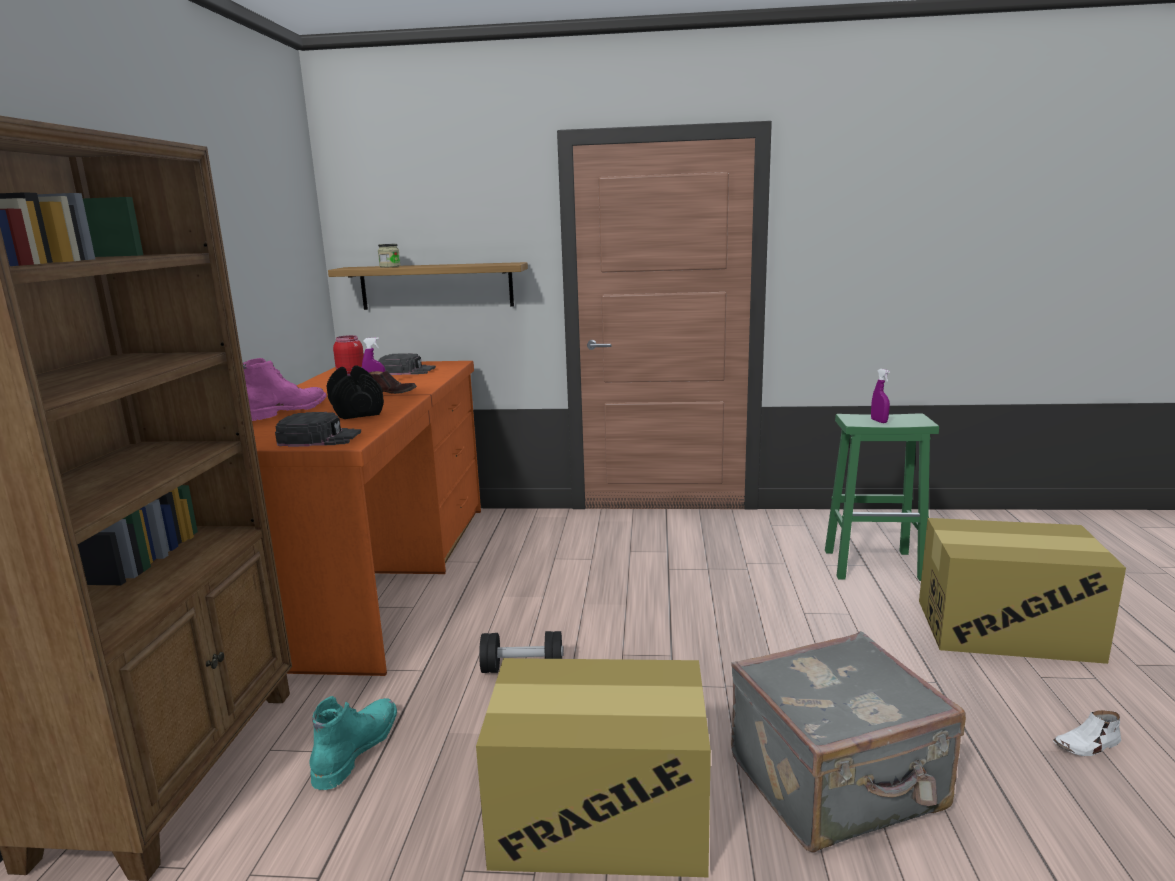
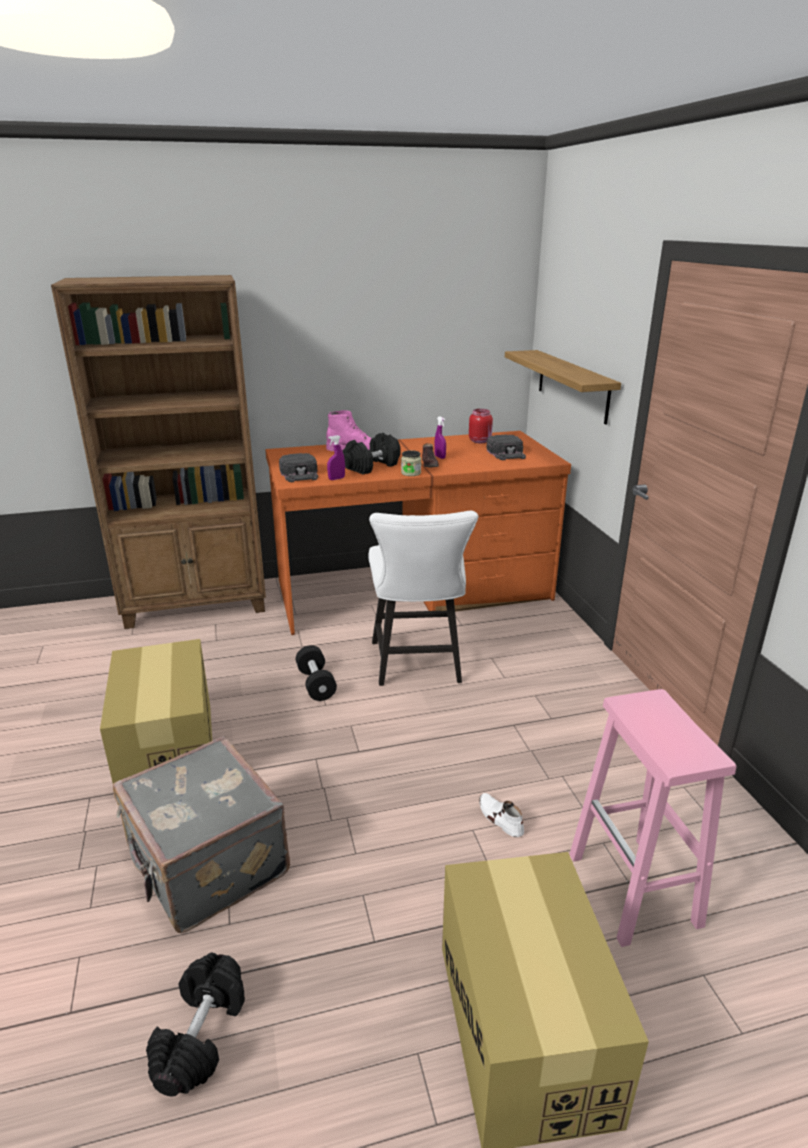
camera: 70 degrees right, 10 degrees up
turquoise boot [310,696,397,790] -> none
jar [378,244,401,268] -> jar moved to [401,450,421,476]
green stool [825,413,939,581] -> pink stool [569,689,736,947]
purple spray bottle [871,369,890,423] -> purple spray bottle moved to [327,435,345,480]
white shoe [1053,710,1121,756] -> white shoe moved to [479,793,524,837]
none -> black dumbbell [146,952,245,1096]
none -> white chair [368,511,478,686]

